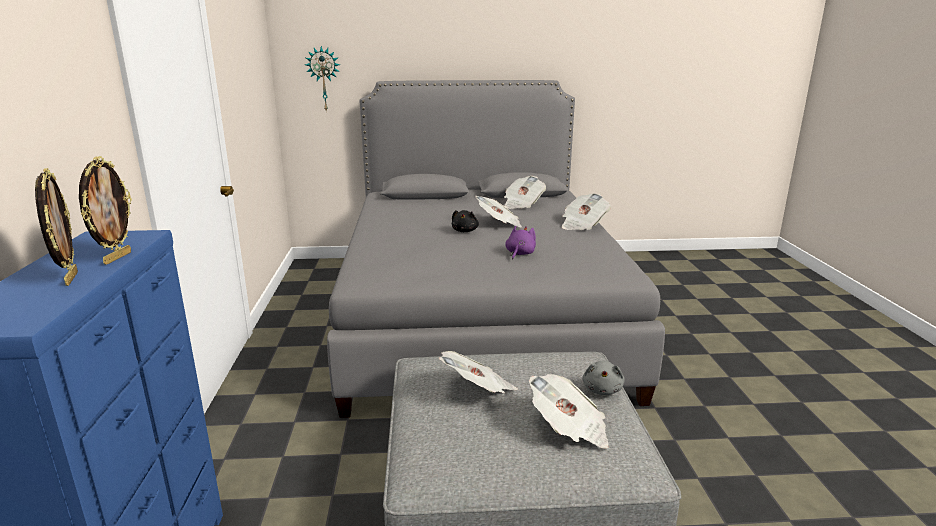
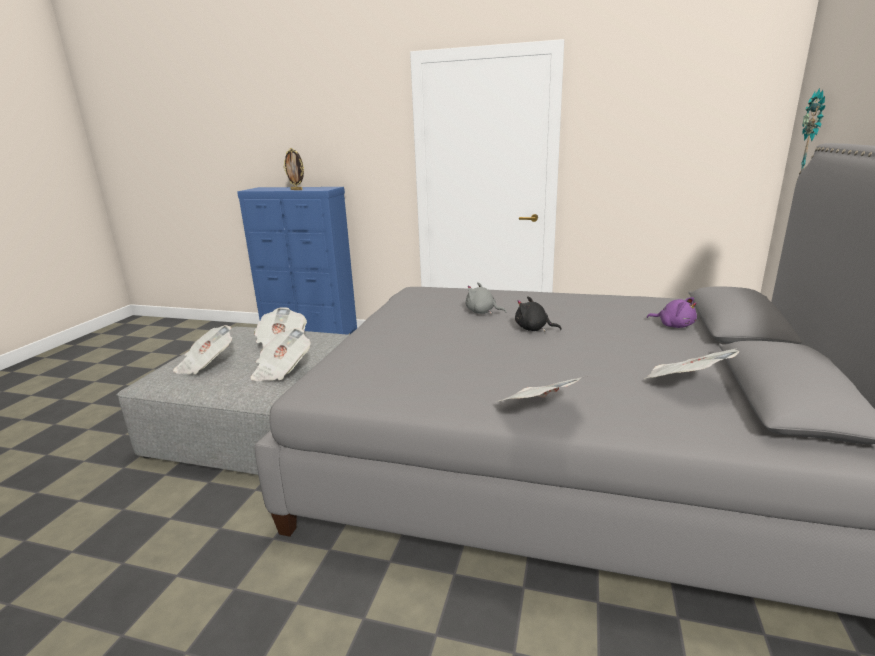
camera: 110 degrees right, 0 degrees up
picture frame [35,168,78,286] -> none
newspaper [475,196,522,228] -> newspaper moved to [251,328,311,381]
purple plush toy [505,226,536,259] -> purple plush toy moved to [647,297,697,328]
grey plush toy [582,361,625,395] -> grey plush toy moved to [466,282,507,314]

